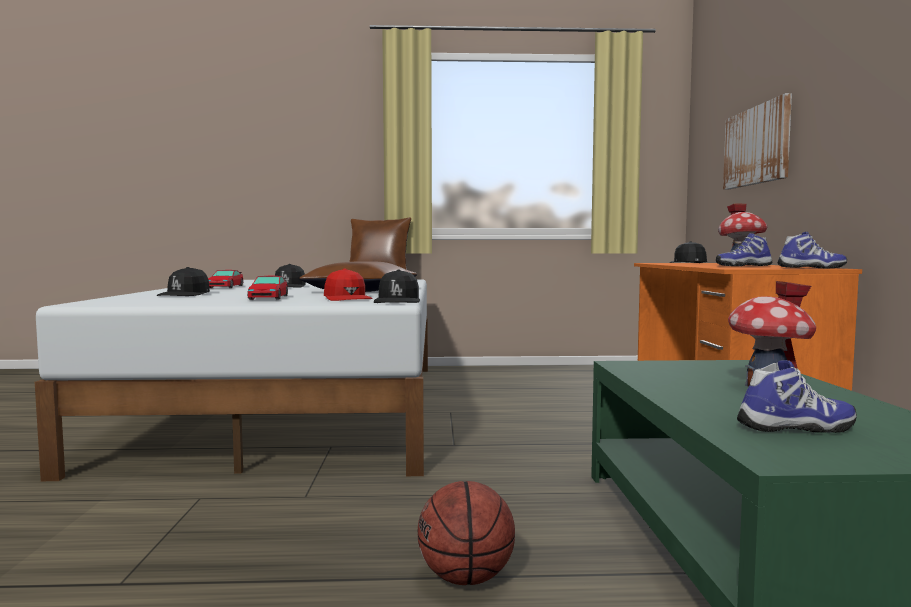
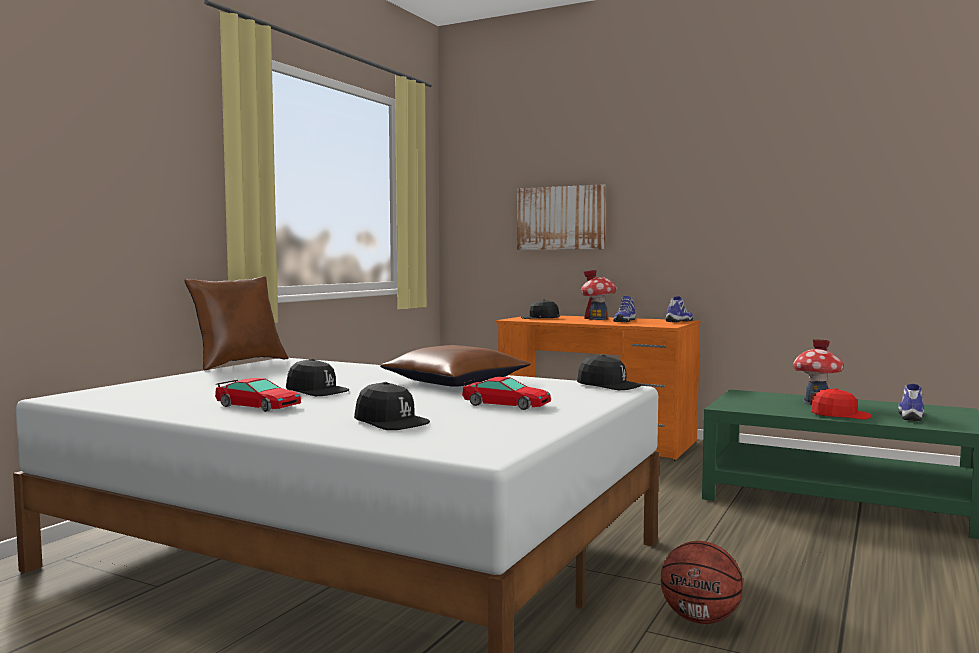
camera: 60 degrees left, 0 degrees up
red cap [324,269,372,301] -> red cap moved to [811,388,872,420]
basketball [418,481,515,585] -> basketball moved to [661,541,743,624]

